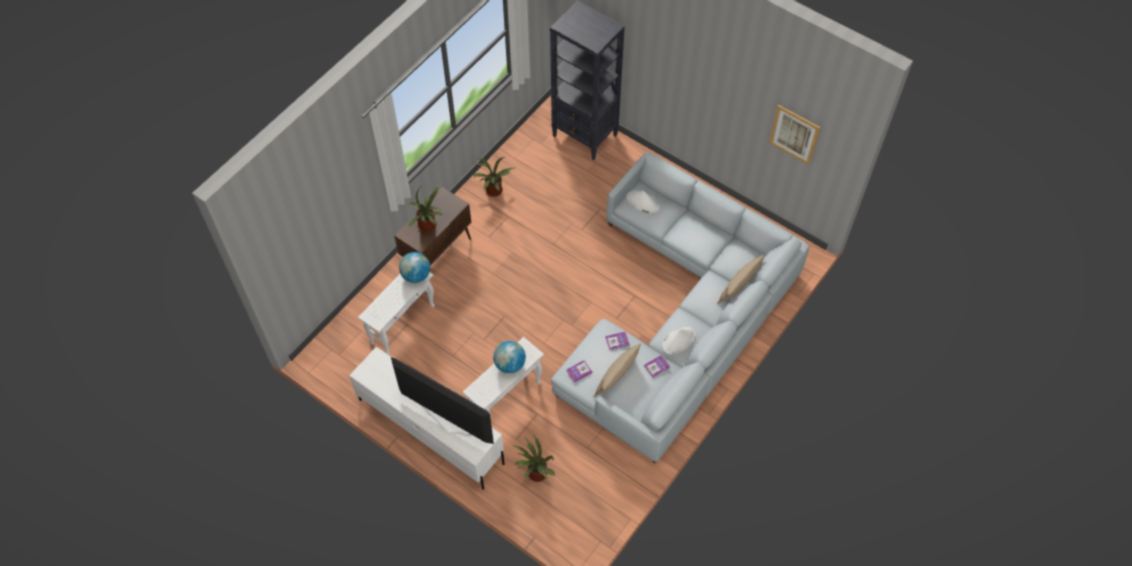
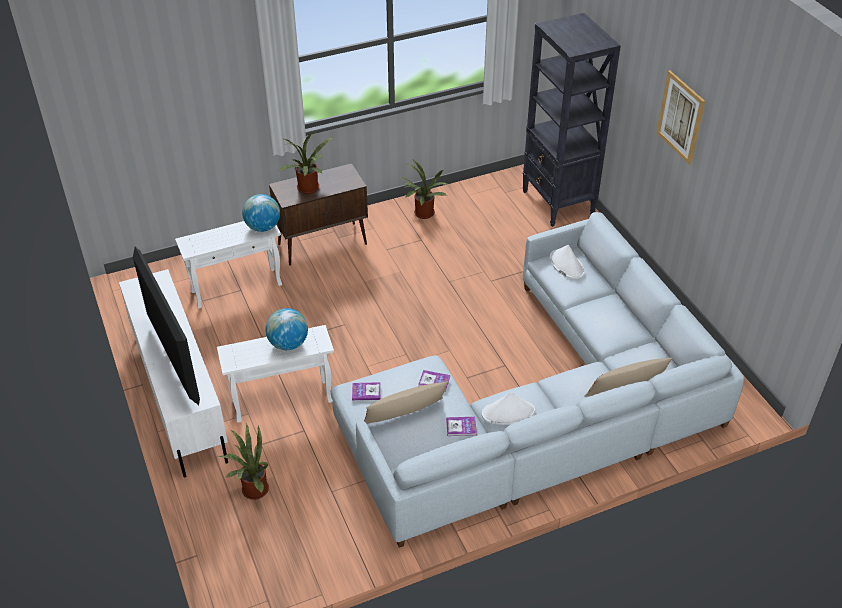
camera: 30 degrees right, 15 degrees down
picture [769,105,821,165] -> picture moved to [656,70,705,165]

